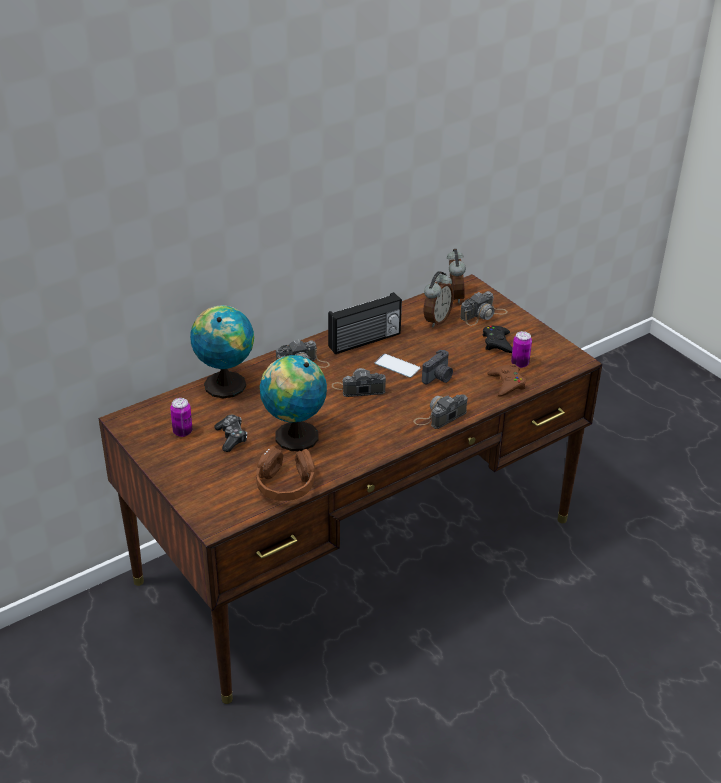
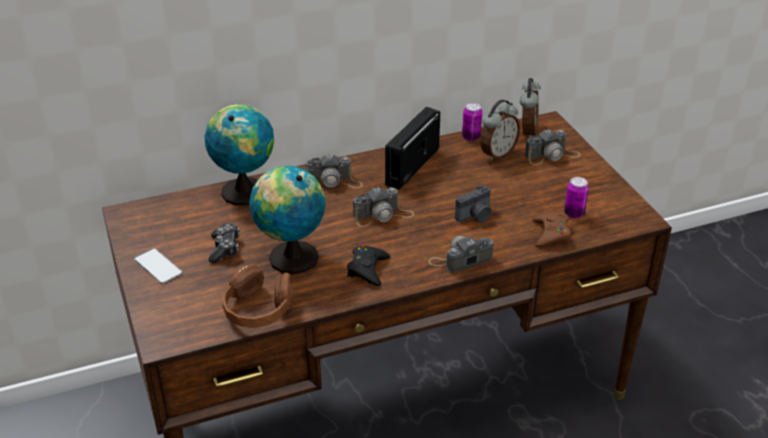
camera: 15 degrees right, 0 degrees up
can [170,398,193,437] -> can moved to [462,103,482,141]
radio [328,292,402,354] -> radio turned 135 degrees clockwise [385,107,440,190]
camera [332,368,386,397] -> camera turned 150 degrees clockwise [353,187,414,227]
phone [375,354,421,378] -> phone moved to [134,248,182,283]
black game controller [483,325,513,353] -> black game controller moved to [347,246,390,286]

